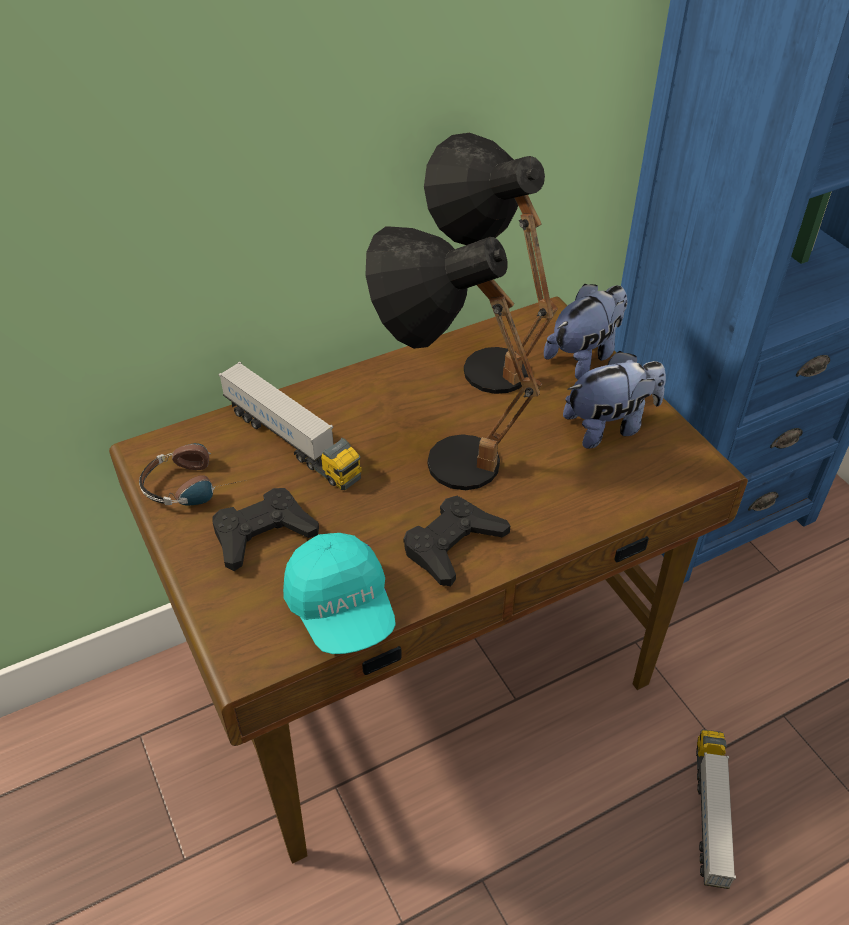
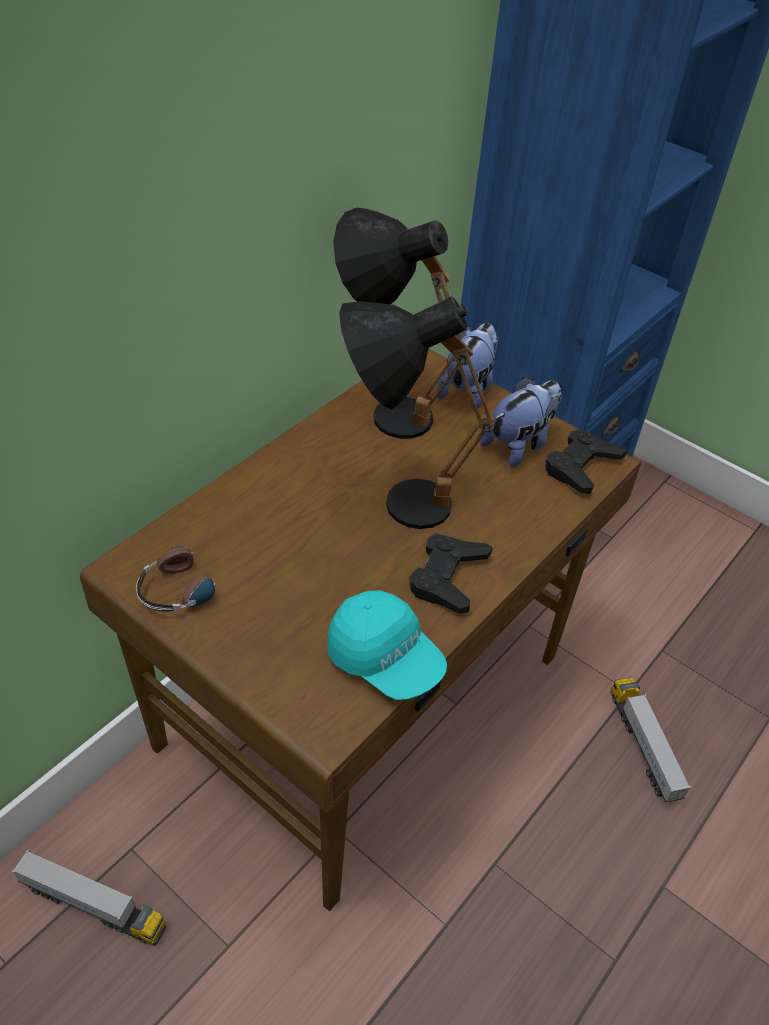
camera: 25 degrees left, 0 degrees up
black game controller [213,488,319,571] -> black game controller moved to [545,429,627,494]
toy truck [218,361,362,490] -> toy truck moved to [12,850,166,946]

